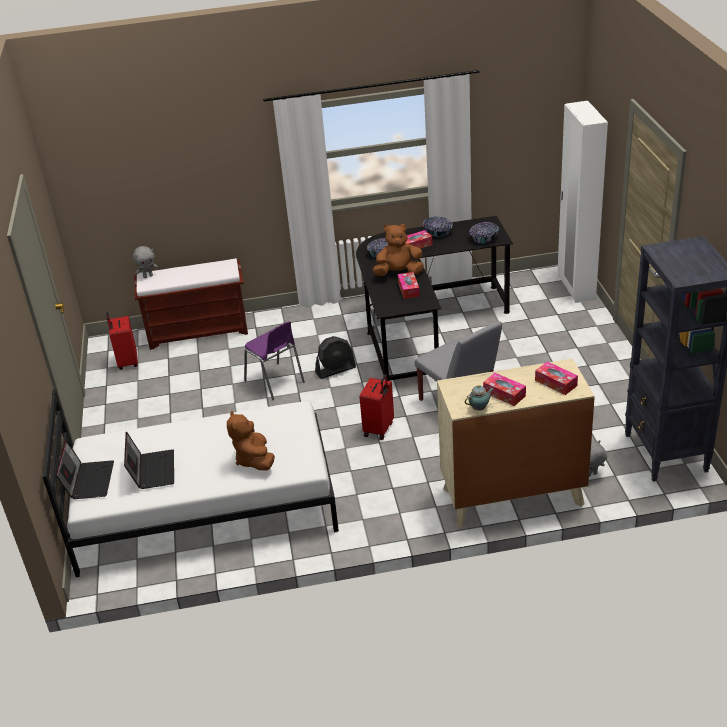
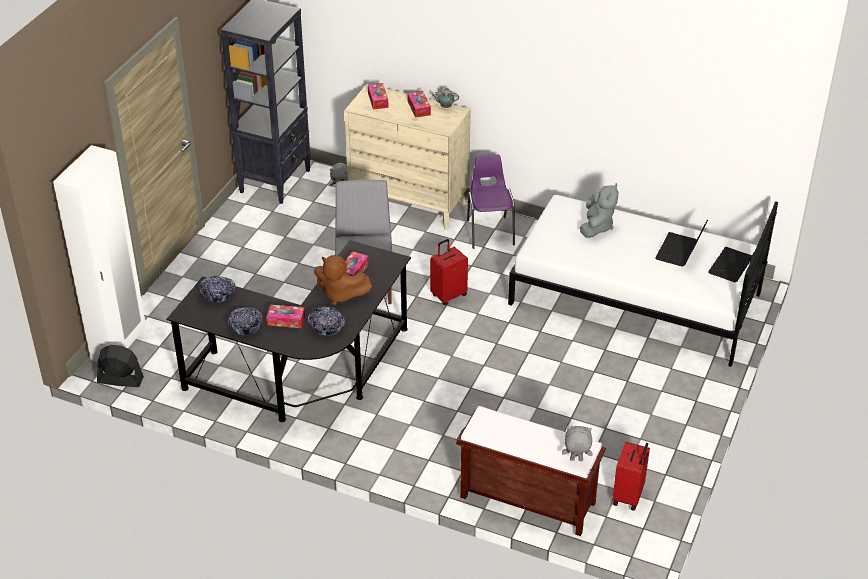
camera: 150 degrees left, 5 degrees up
brown plush toy [227,411,275,471] -> grey plush toy [580,183,618,238]
purple chair [244,321,305,400] -> purple chair moved to [467,154,515,249]
black fan [315,336,356,379] -> black fan moved to [97,345,144,387]

